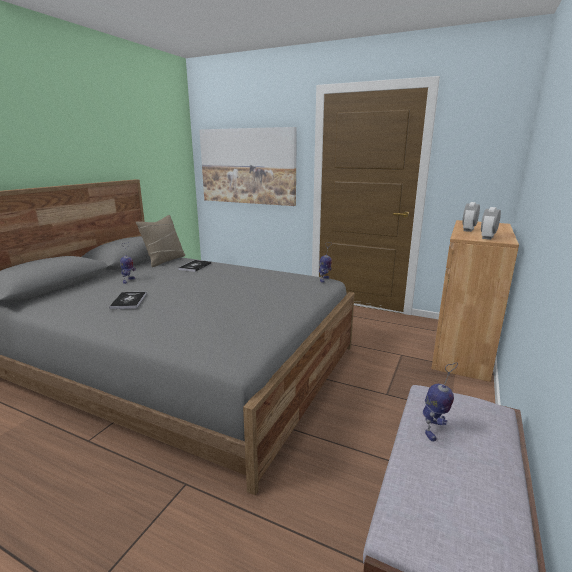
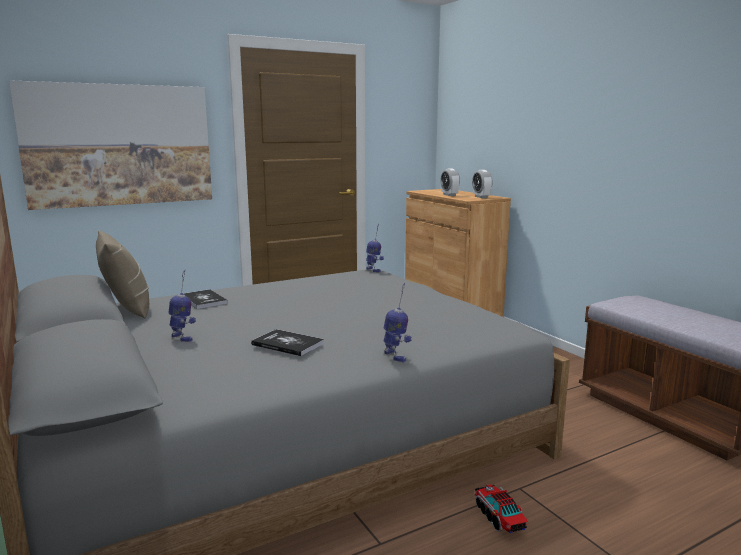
camera: 55 degrees left, 5 degrees down
toy robot [423,362,458,441] -> toy robot moved to [383,282,412,362]
none -> toy truck [475,484,528,533]

